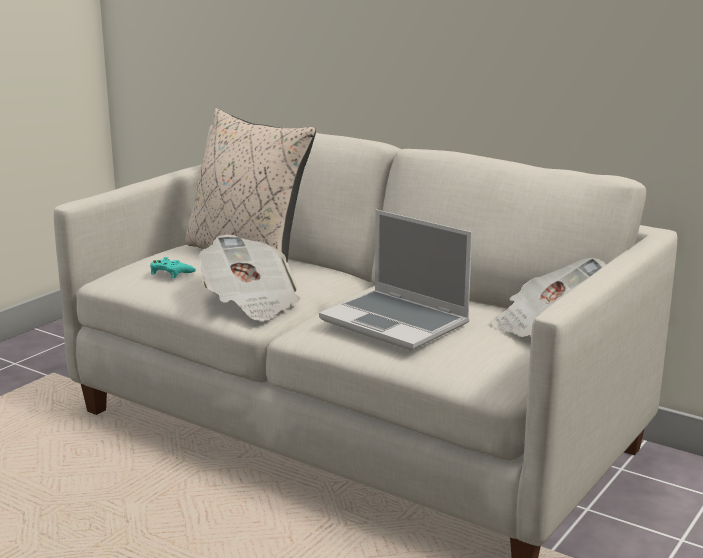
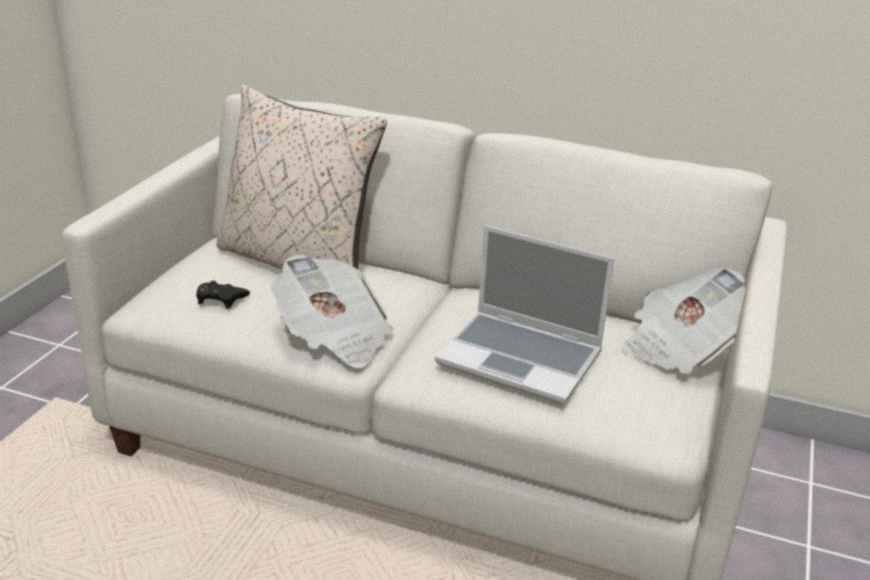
camera: 15 degrees left, 10 degrees up
turquoise game controller [150,257,196,278] -> black game controller [196,281,250,309]

